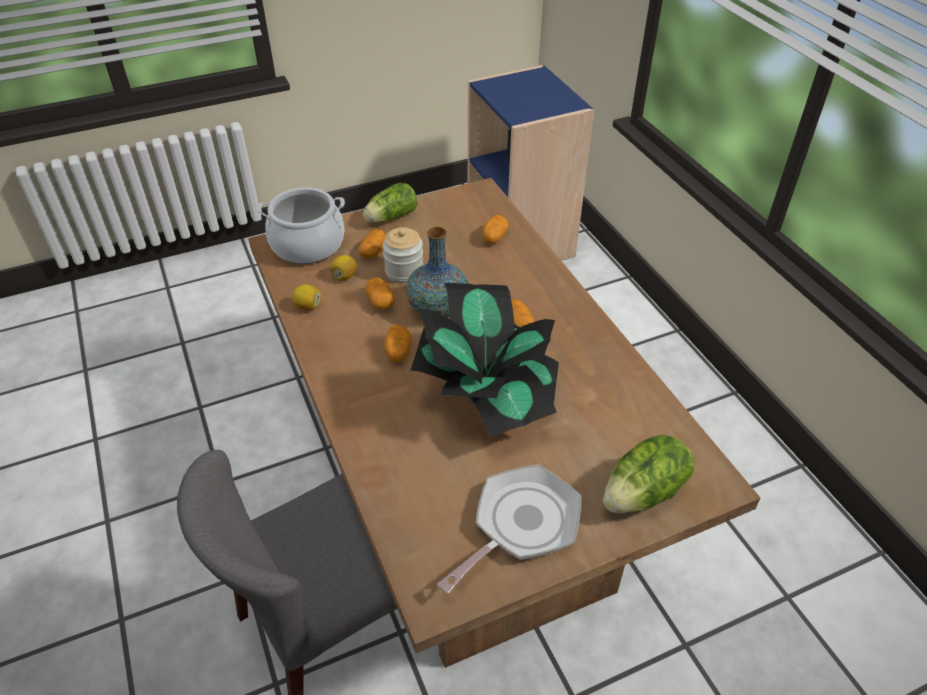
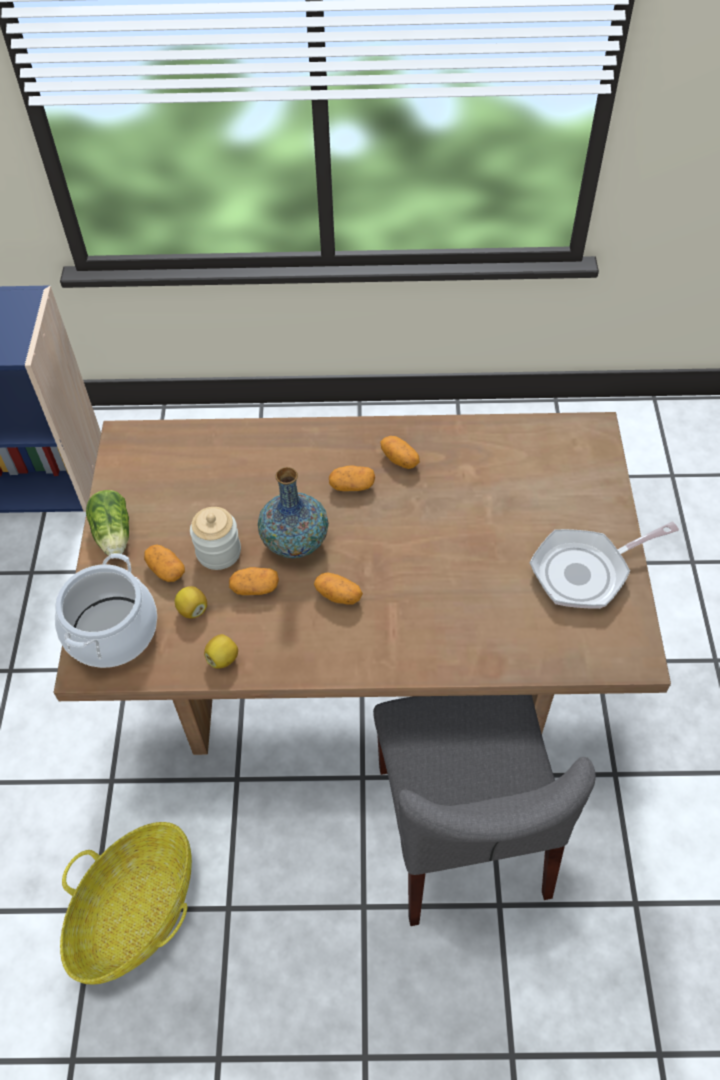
camera: 65 degrees left, 10 degrees up
potted plant [411,283,559,437] -> none
frying pan [437,465,581,594] -> frying pan turned 90 degrees counterclockwise [529,522,679,609]
potato [482,215,509,244] -> potato moved to [380,436,420,469]
lettuce [603,435,695,513] -> none
none -> basket [60,822,192,984]

